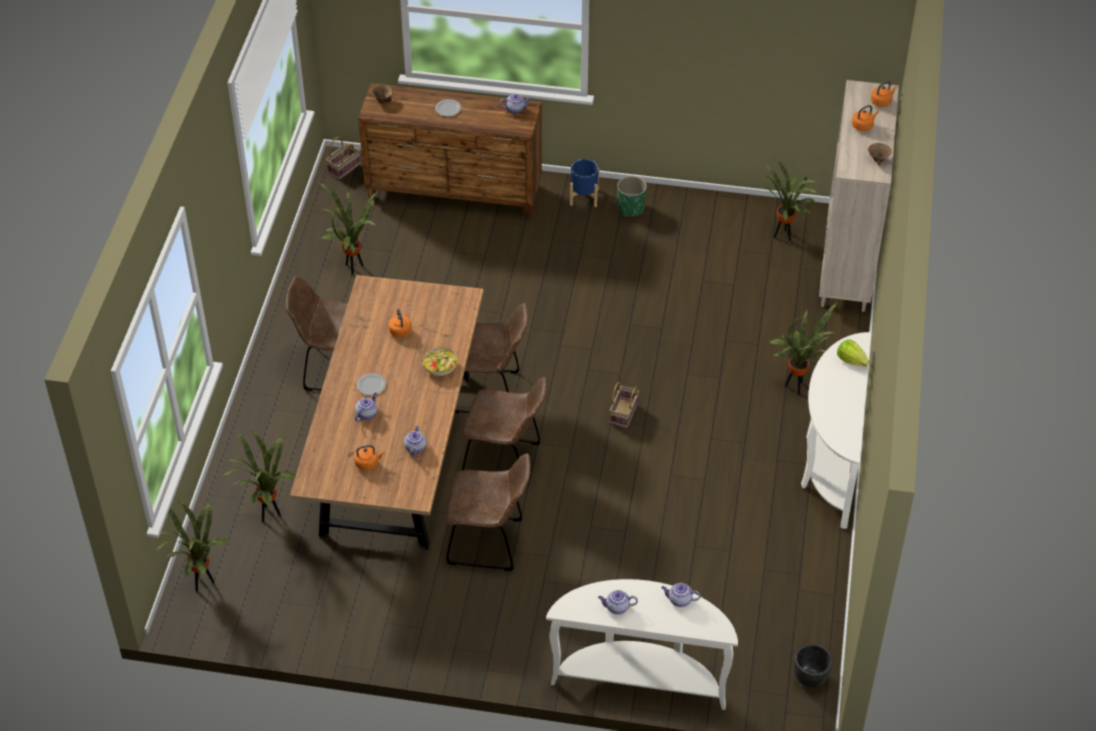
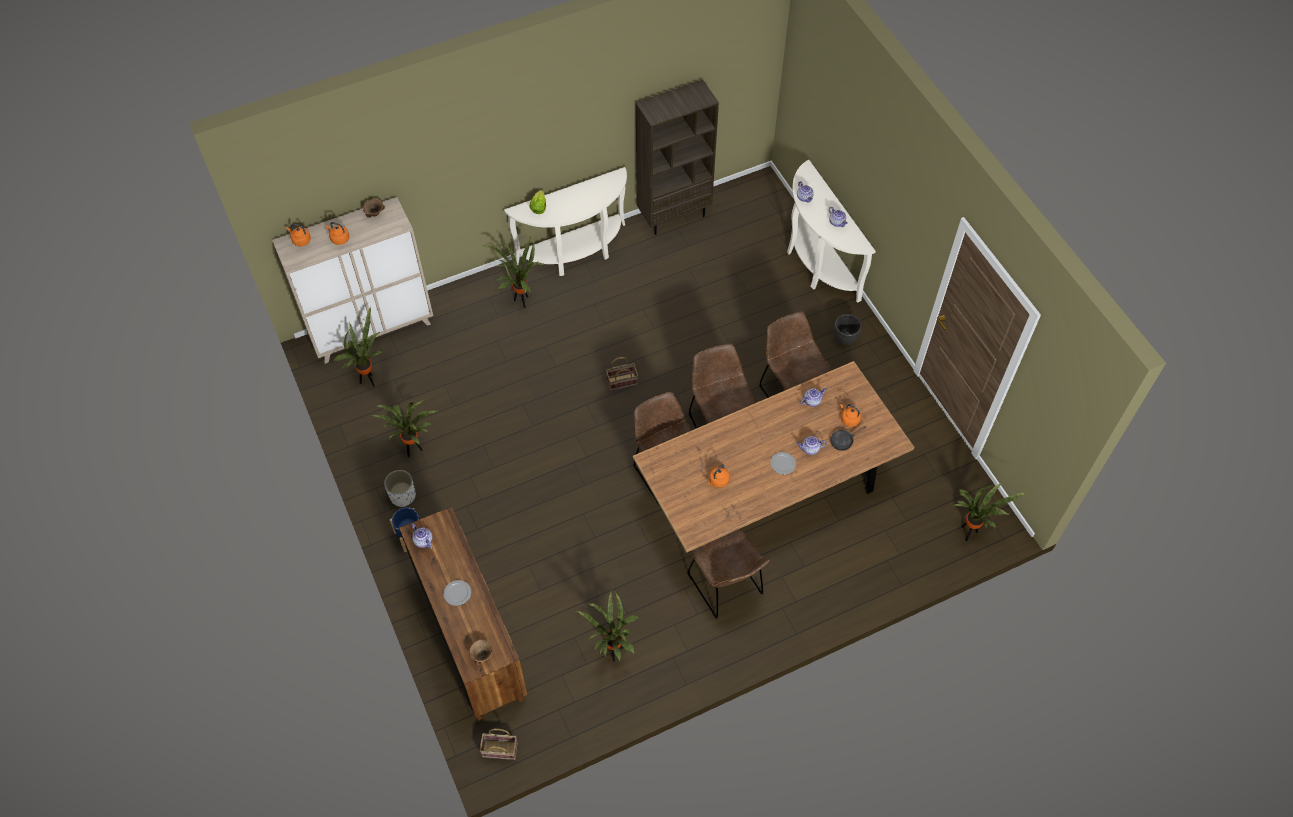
camera: 125 degrees left, 10 degrees up
potted plant [223,430,295,522] -> potted plant moved to [370,400,437,457]
bowl [422,347,457,376] -> none
green planter [617,176,647,217] -> white planter [384,470,416,507]
black planter [794,644,833,687] -> black planter moved to [834,314,862,345]
none -> brown bookcase [636,80,719,235]
none -> black frying pan [830,426,866,451]

